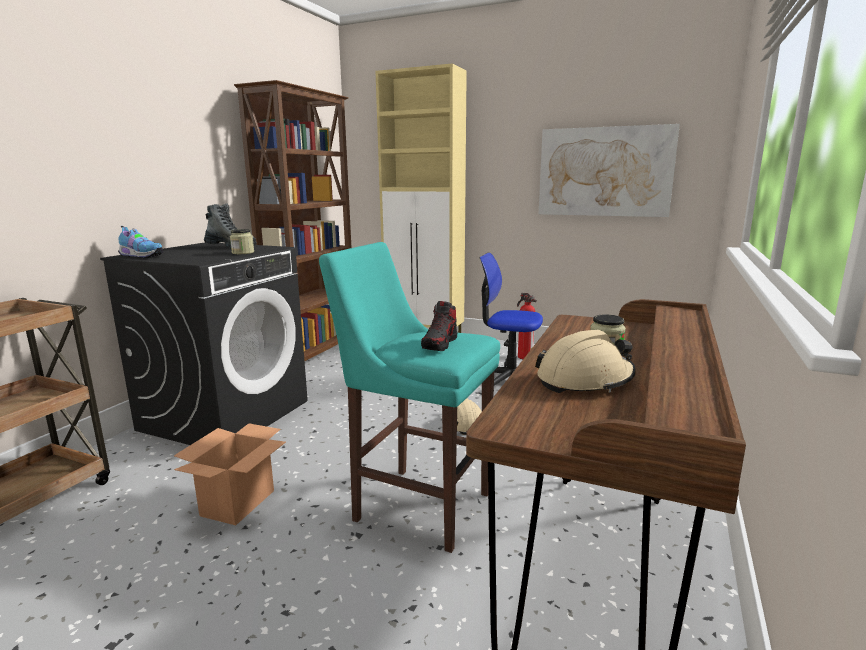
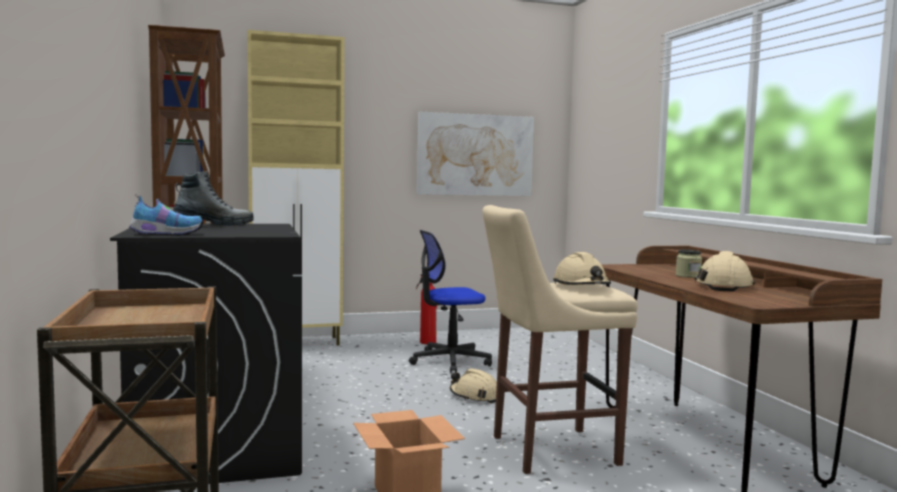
camera: 40 degrees left, 10 degrees down
jar [230,229,254,254] -> none
turquoise stool [319,242,500,553] -> beige stool [482,205,638,474]
shoe [421,301,457,351] -> beige hard hat [553,252,611,285]

